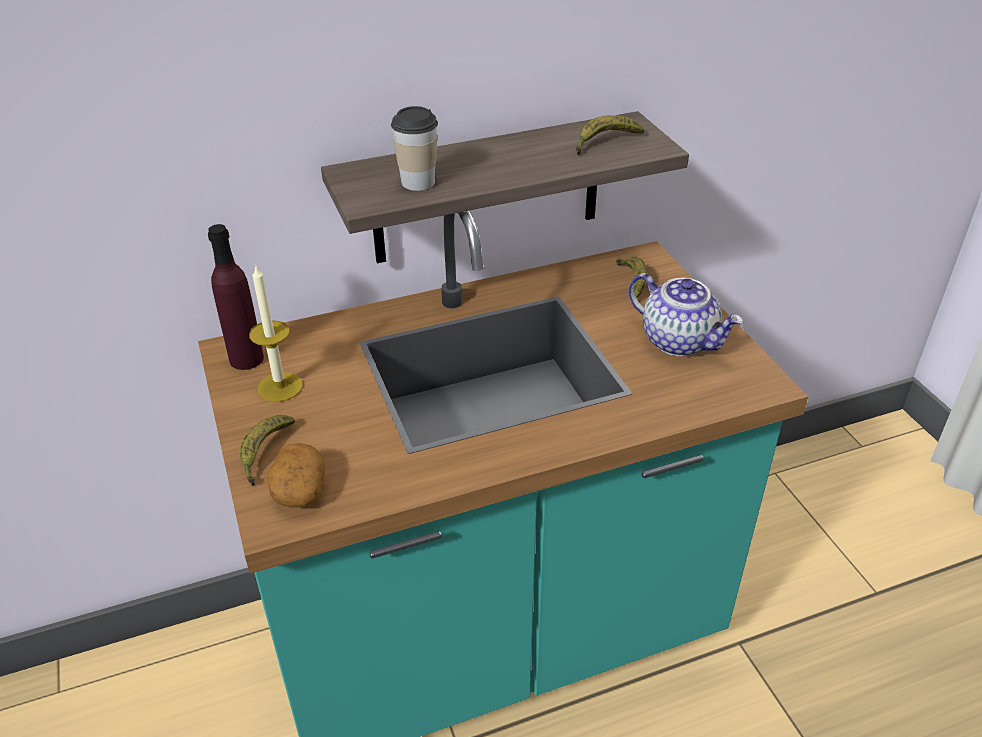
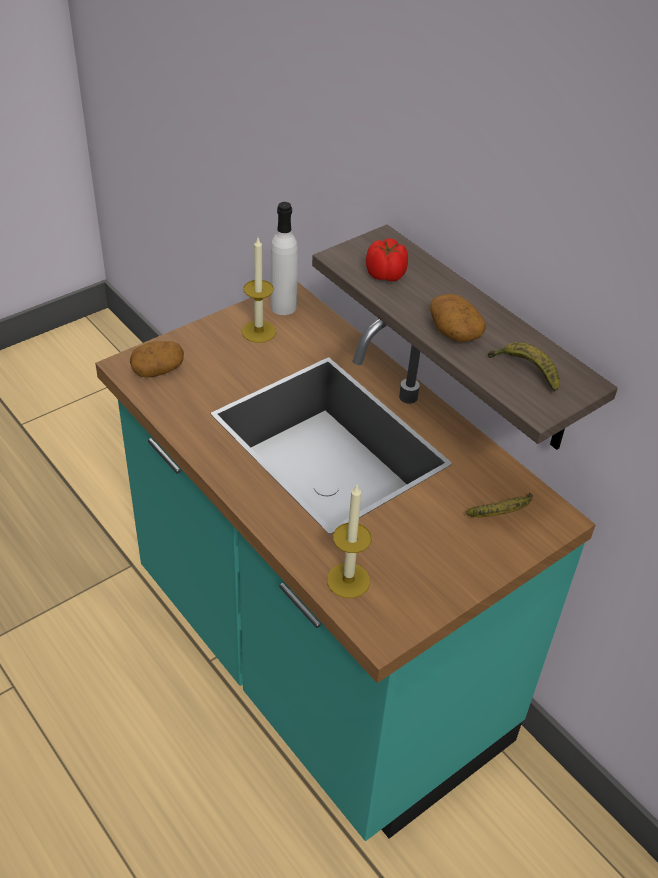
camera: 70 degrees right, 5 degrees up
purple bottle [208,224,264,370] -> white bottle [270,202,298,315]
banana [240,415,295,486] -> none
cup [391,106,438,191] -> tomato [366,238,408,281]
teapot [628,273,744,356] -> none
none -> candle [327,485,372,598]
none -> potato [430,294,486,342]

